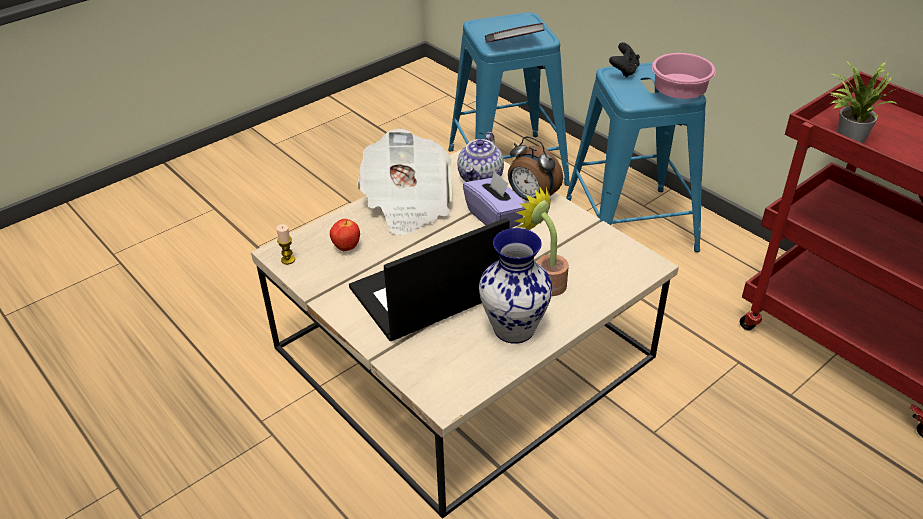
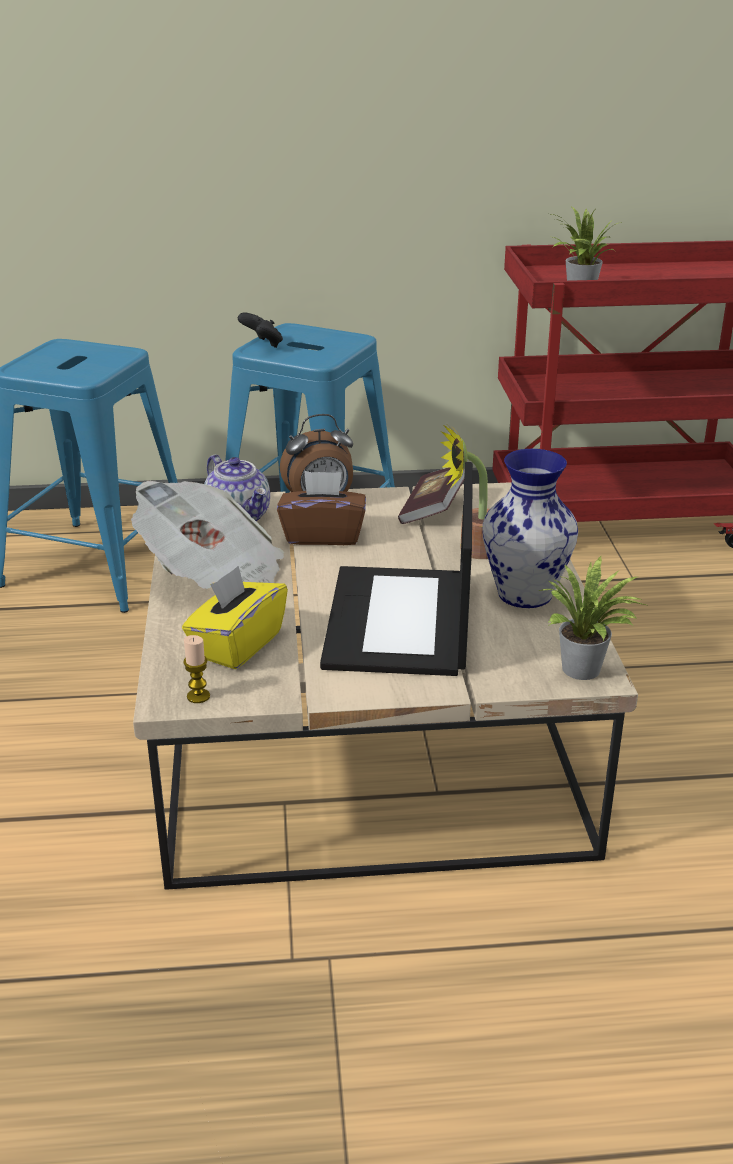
camera: 55 degrees left, 10 degrees down
apple [330,219,360,251] -> yellow tissue box [182,566,288,669]
purple tissue box [463,170,526,229] -> brown tissue box [277,471,366,545]
book [485,23,545,42] -> book moved to [398,468,465,524]
pink bowl [652,53,716,99] -> none
none -> potted plant [539,556,646,680]

